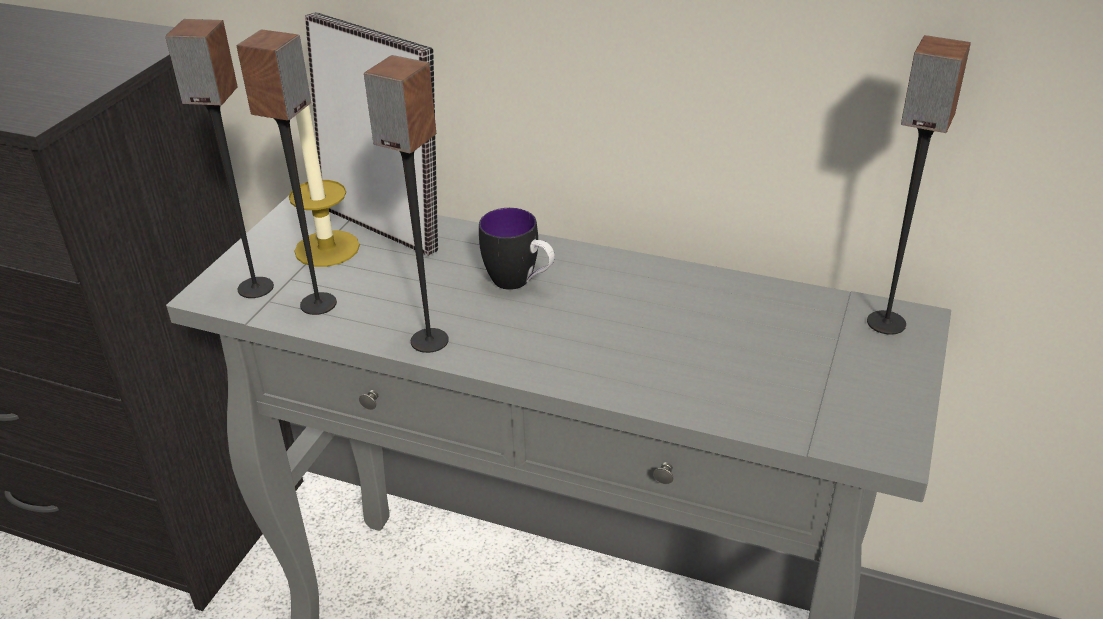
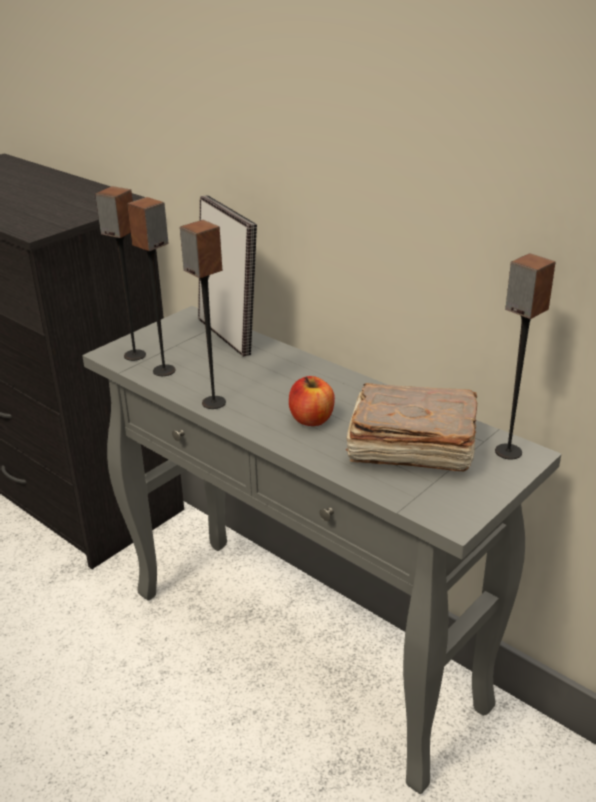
camera: 20 degrees right, 5 degrees down
candle [289,105,360,267] -> none
mug [479,208,555,290] -> none
none -> apple [289,376,335,426]
none -> brown book [346,383,477,471]

